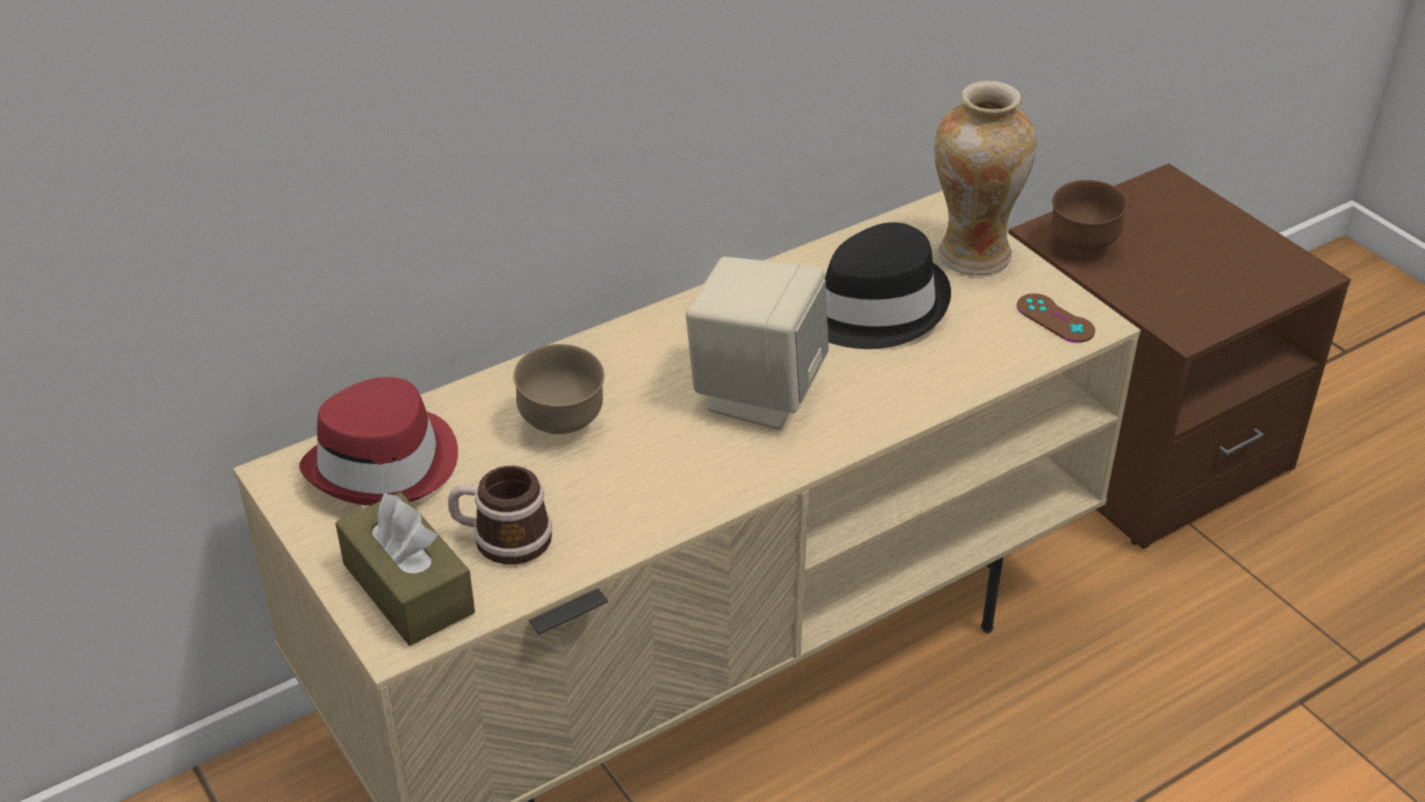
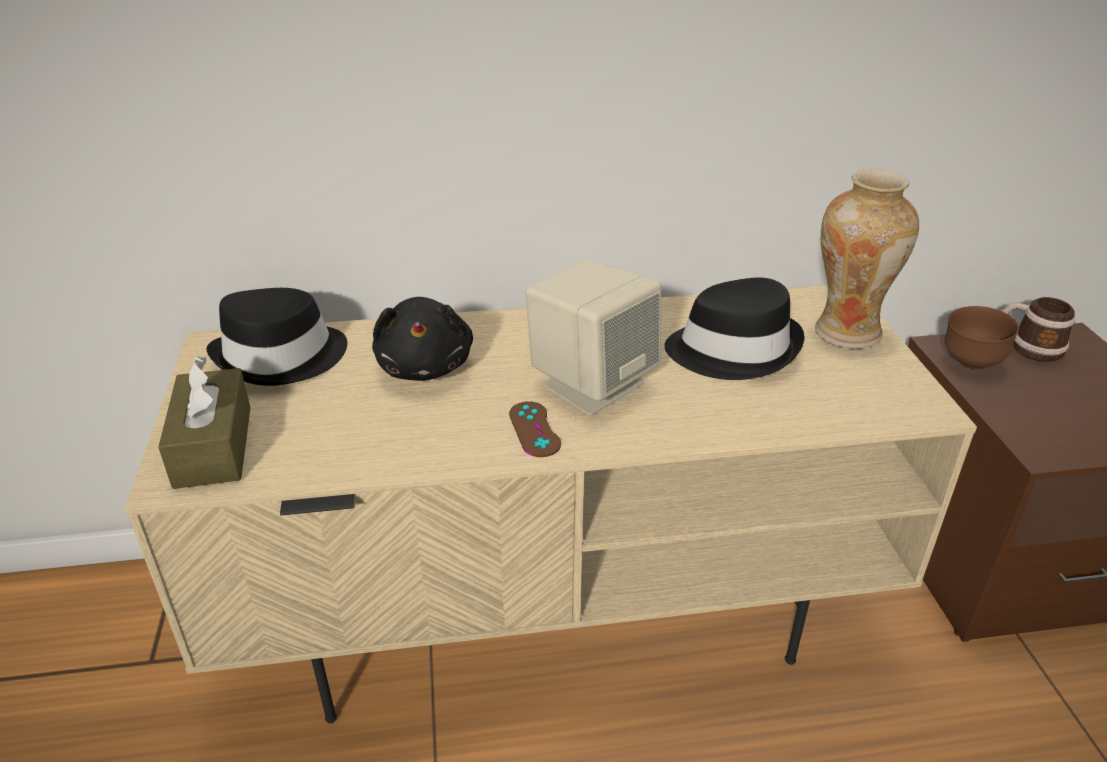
camera: 25 degrees right, 5 degrees down
red hat [299,377,458,506] -> black hat [207,288,347,386]
mug [448,466,552,565] -> mug moved to [1003,297,1075,362]
brown bowl [513,344,605,434] -> black plush toy [372,297,473,381]
brown game controller [1017,293,1095,343] -> brown game controller moved to [509,401,561,457]

